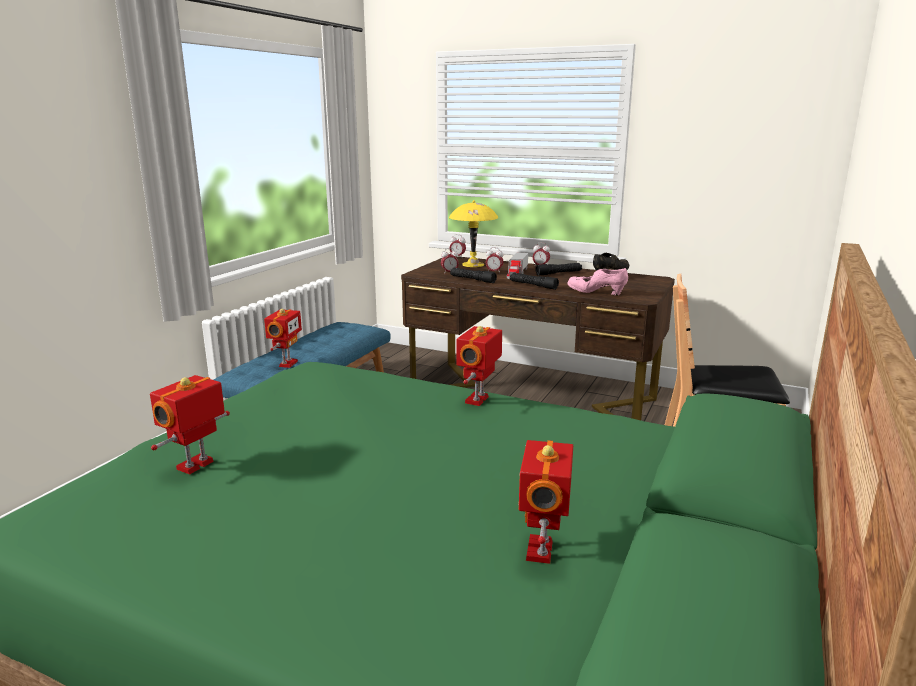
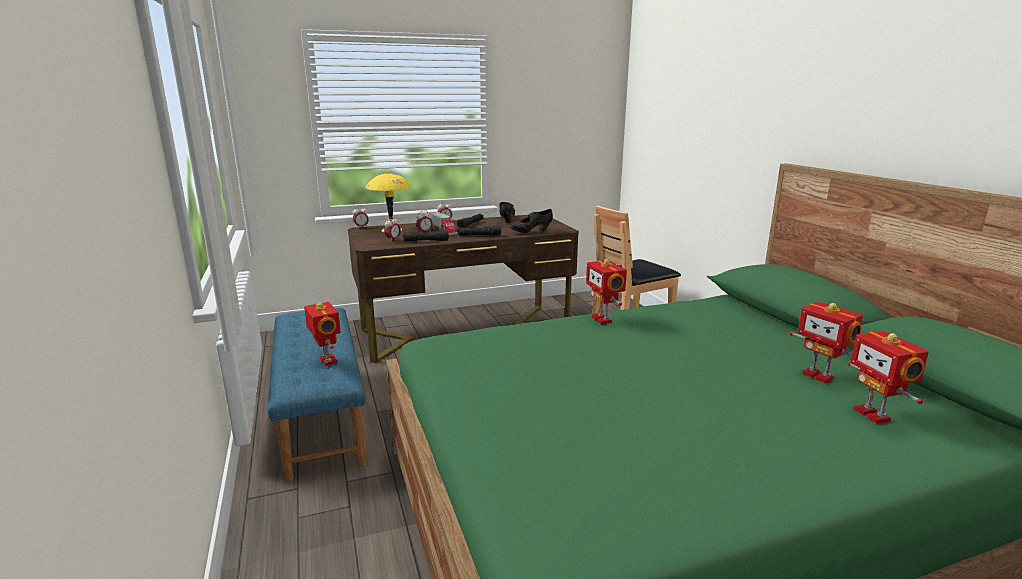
camera: 45 degrees left, 0 degrees up
toy robot [150,375,230,475] -> toy robot moved to [848,331,929,424]
pink shoe [567,268,628,295] -> black shoe [510,209,553,233]

